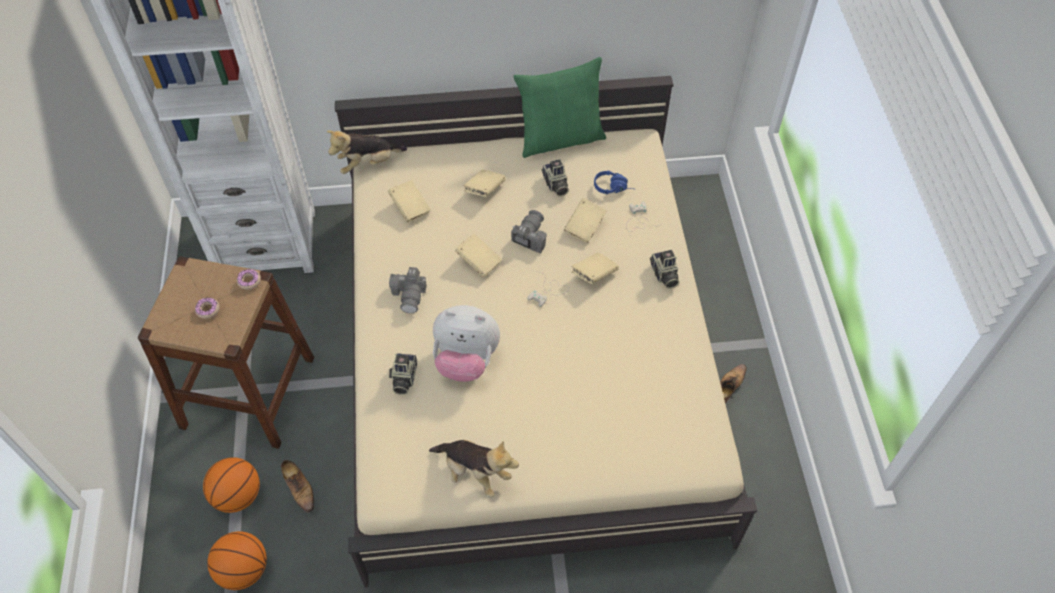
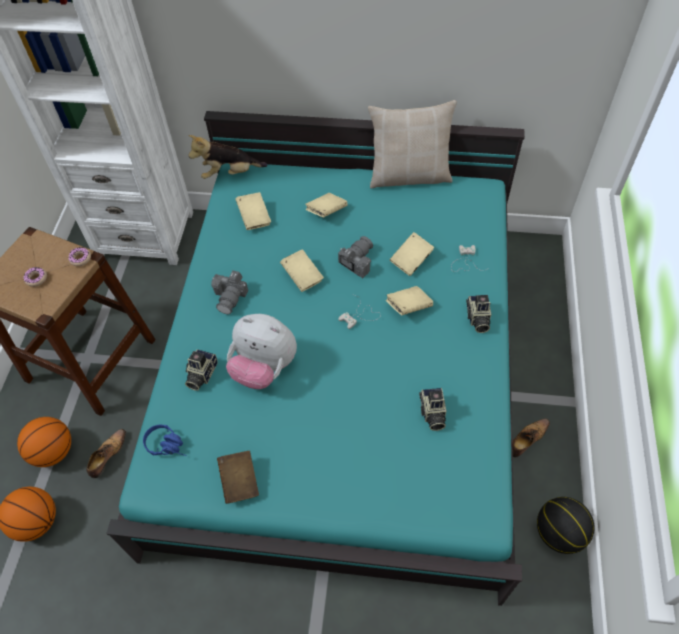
camera: 15 degrees right, 0 degrees up
shoe [281,460,314,513] -> shoe turned 135 degrees counterclockwise [87,429,126,478]
beige bed [335,76,757,587] -> turquoise bed [106,111,525,606]
plush toy [429,440,519,498] -> brown book [217,450,259,504]
green pillow [514,57,606,158] -> beige pillow [368,100,457,189]
camera [542,159,569,196] -> camera moved to [419,388,446,431]
blue headphones [594,171,633,194] -> blue headphones moved to [143,425,187,456]
none -> basketball [537,497,595,554]

